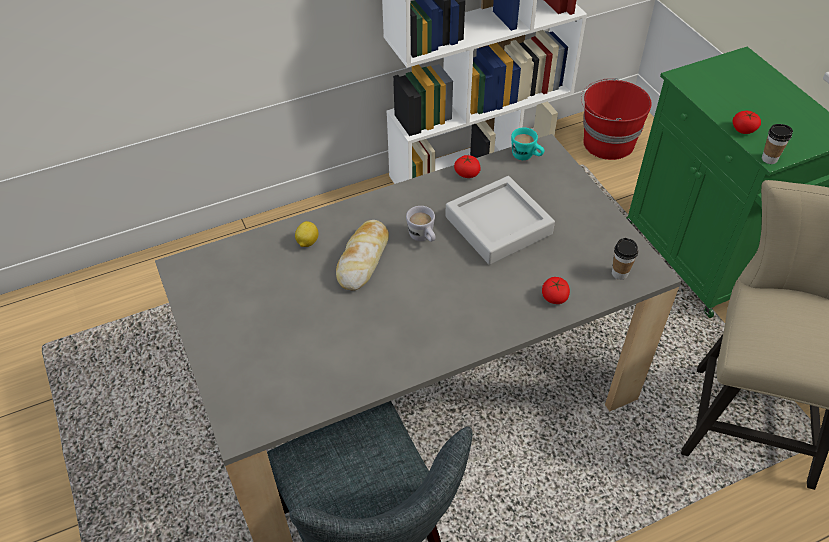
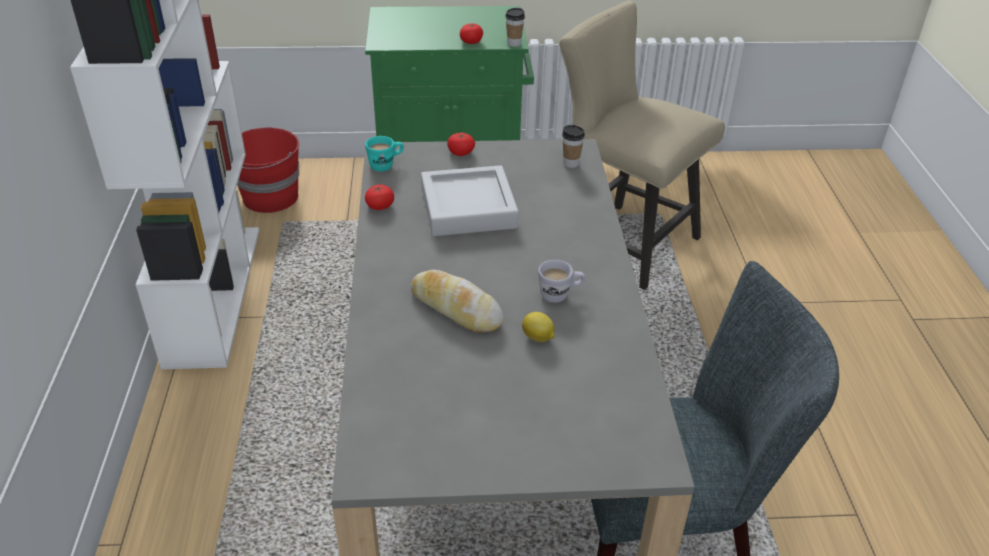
camera: 70 degrees left, 10 degrees down
lemon [295,221,319,247] -> lemon moved to [522,312,555,342]
white mug [406,206,435,242] -> white mug moved to [538,260,585,303]
tomato [542,277,570,304] -> tomato moved to [447,133,475,156]

